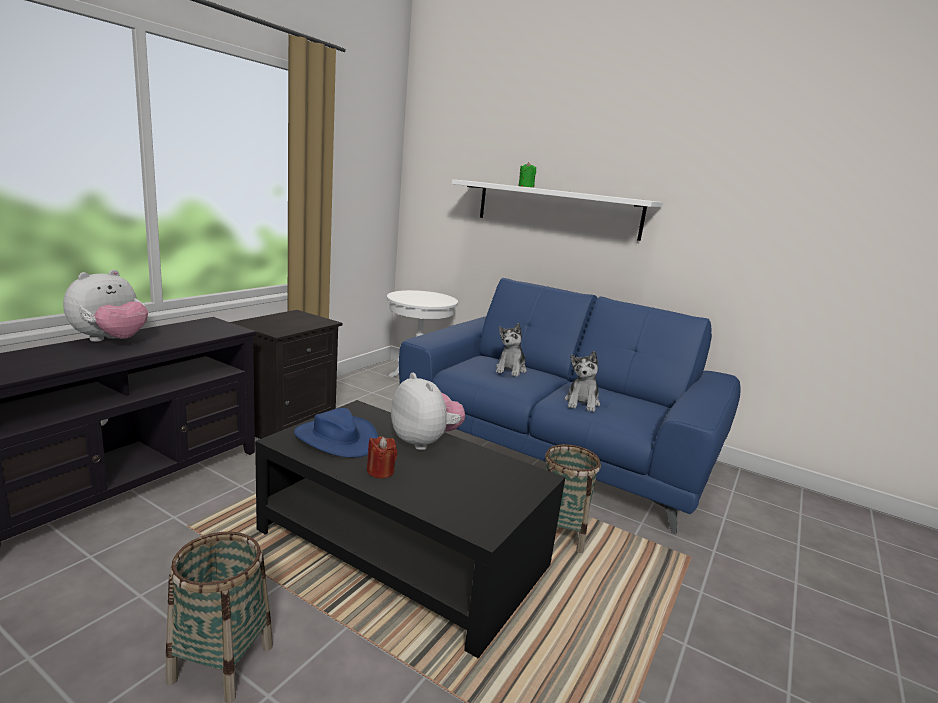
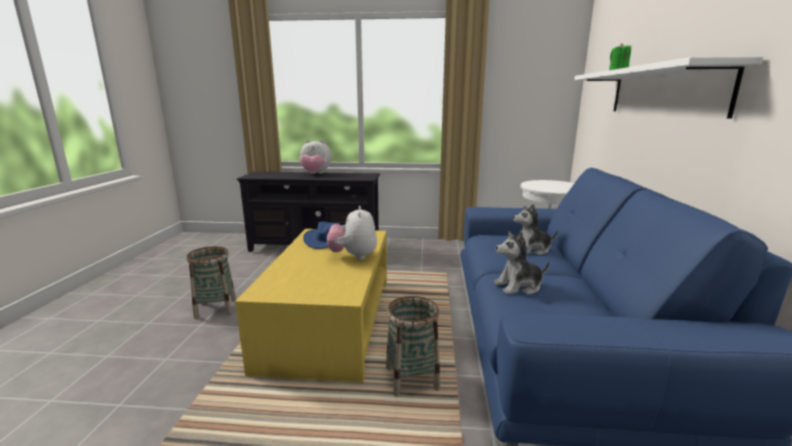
camera: 65 degrees right, 0 degrees up
black nightstand [230,310,343,439] -> none
black coffee table [255,400,565,659] -> yellow coffee table [235,229,387,383]
red candle [367,436,397,479] -> none
plush toy [391,373,465,450] -> plush toy turned 150 degrees clockwise [327,206,377,260]

